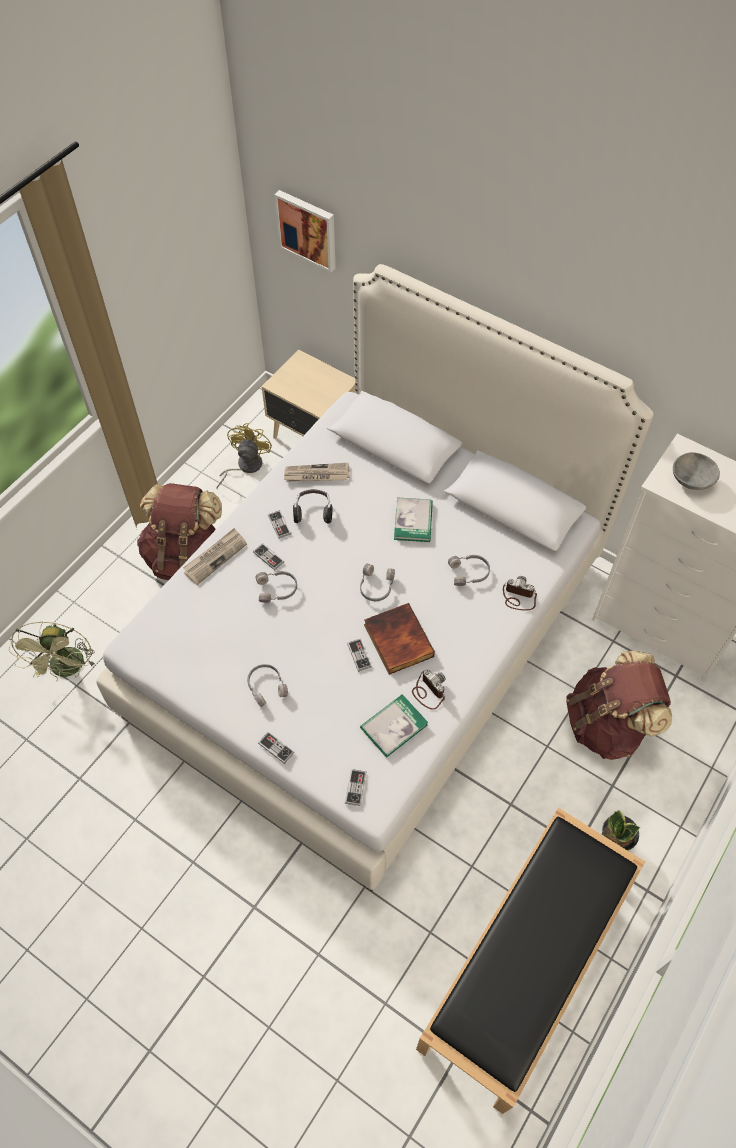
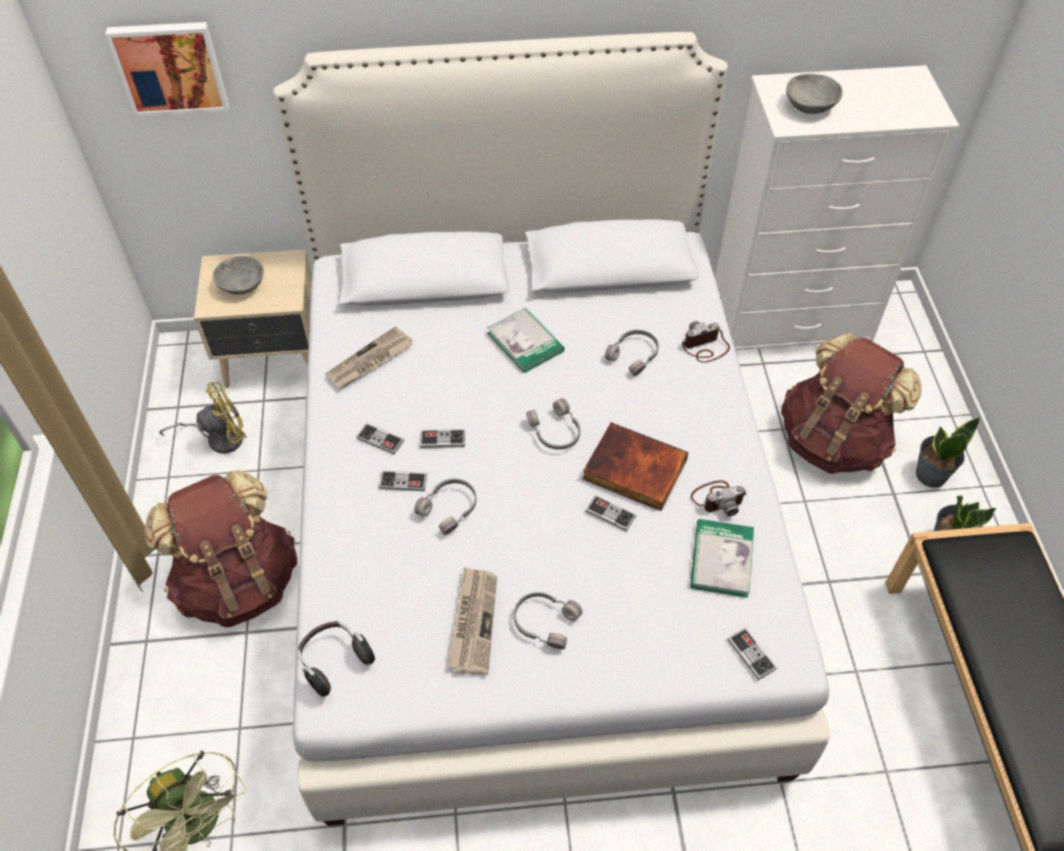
camera: 40 degrees left, 5 degrees down
newspaper [183,528,247,585] -> newspaper moved to [448,567,497,675]
yellow fan [216,423,272,489] -> yellow fan turned 90 degrees clockwise [159,382,247,454]
game controller [258,732,295,764] -> game controller moved to [420,429,465,448]
headphones [293,489,333,524] -> headphones moved to [298,621,375,697]
camera [412,670,446,710] -> camera turned 150 degrees clockwise [691,480,747,516]
none -> grey bowl [213,256,264,295]
none -> potted plant [916,417,980,488]

